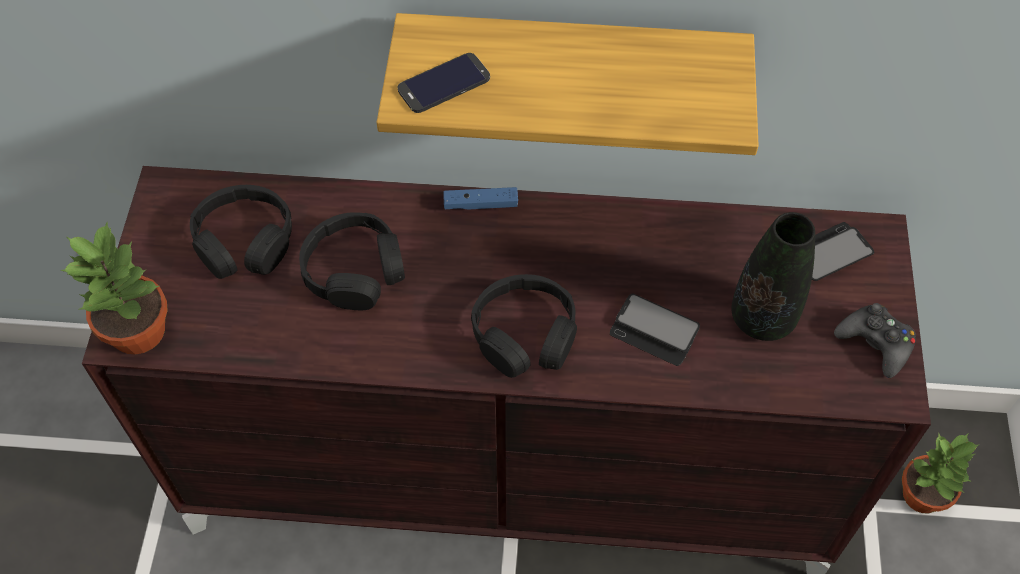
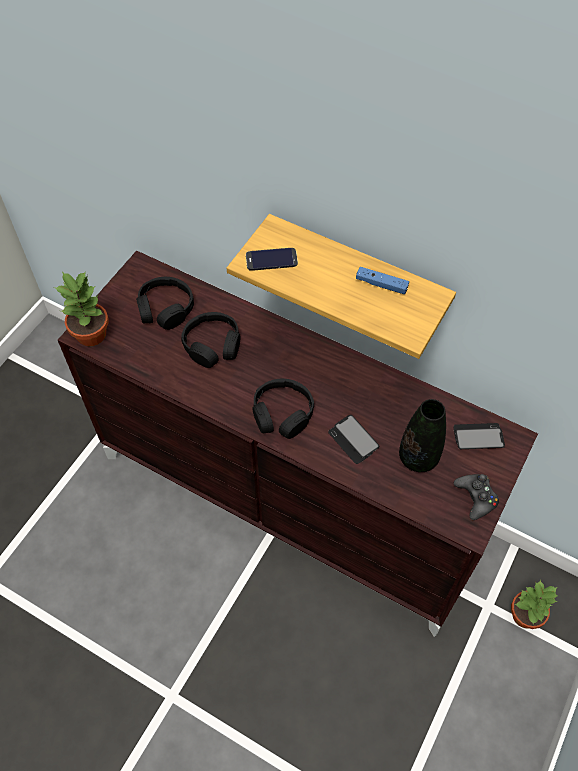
camera: 25 degrees right, 0 degrees up
blue game controller [443,187,518,209] -> blue game controller moved to [356,267,409,294]

